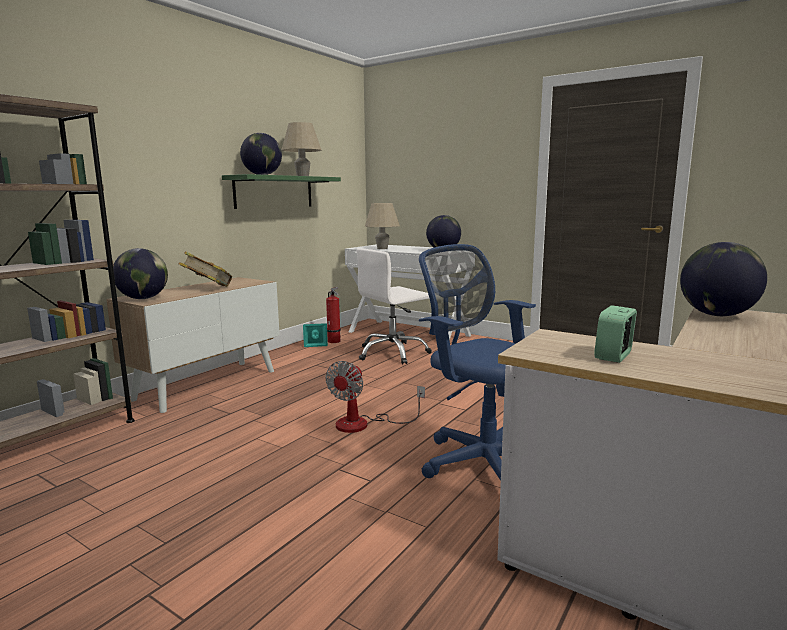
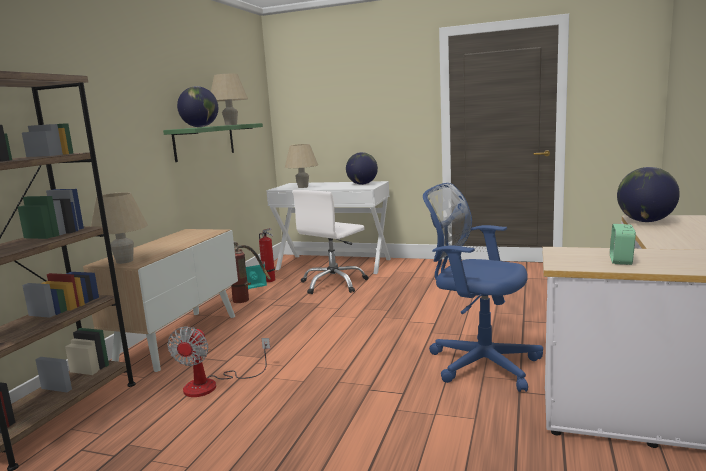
camera: 15 degrees left, 0 degrees up
globe [113,248,168,299] -> beige table lamp [91,192,148,264]
book [179,251,232,287] -> none
fan [326,361,425,433] -> fan moved to [168,326,270,397]
none -> fire extinguisher [231,241,271,303]

